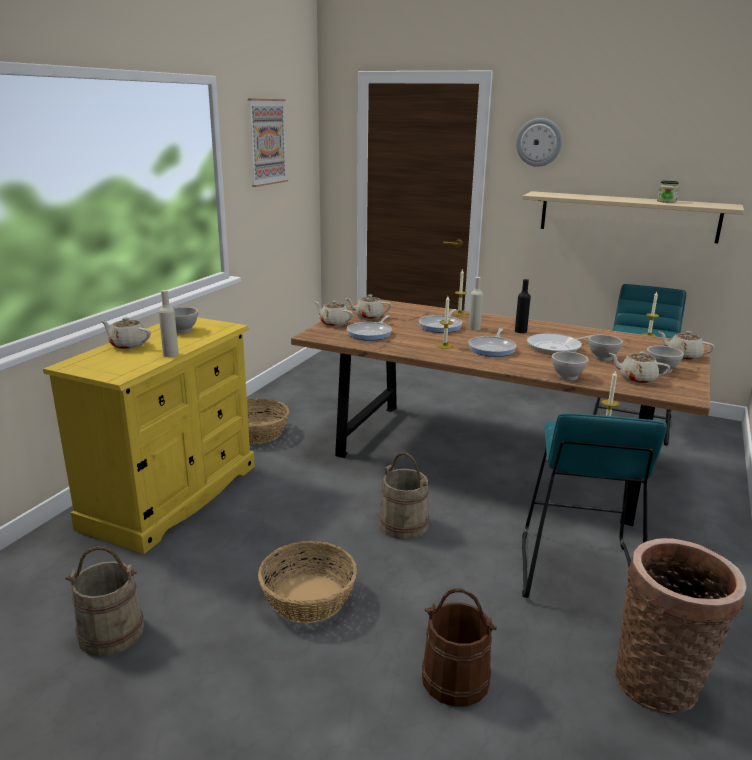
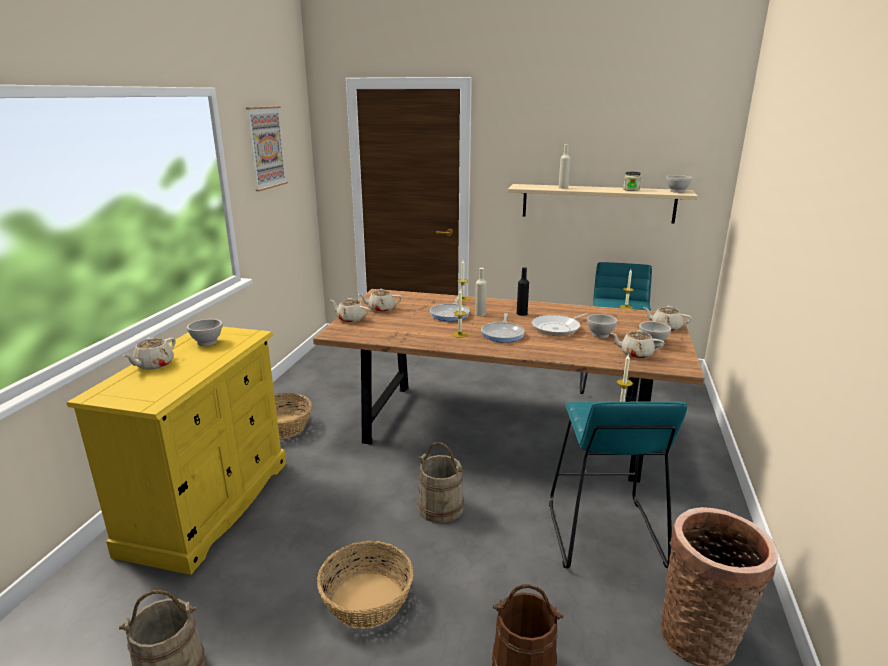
camera: 10 degrees left, 0 degrees up
beige teapot [100,317,151,349] -> beige teapot turned 75 degrees counterclockwise [123,337,176,370]
beige bottle [159,290,179,357] -> beige bottle moved to [558,144,570,189]
frying pan [347,315,392,341] -> none
wall clock [516,118,562,167] -> none
white bowl [551,351,589,380] -> white bowl moved to [666,175,693,193]

